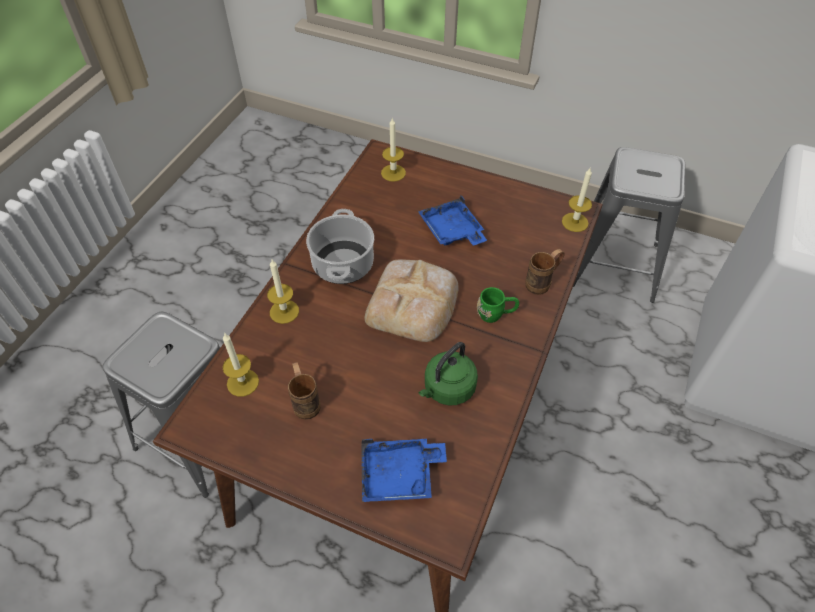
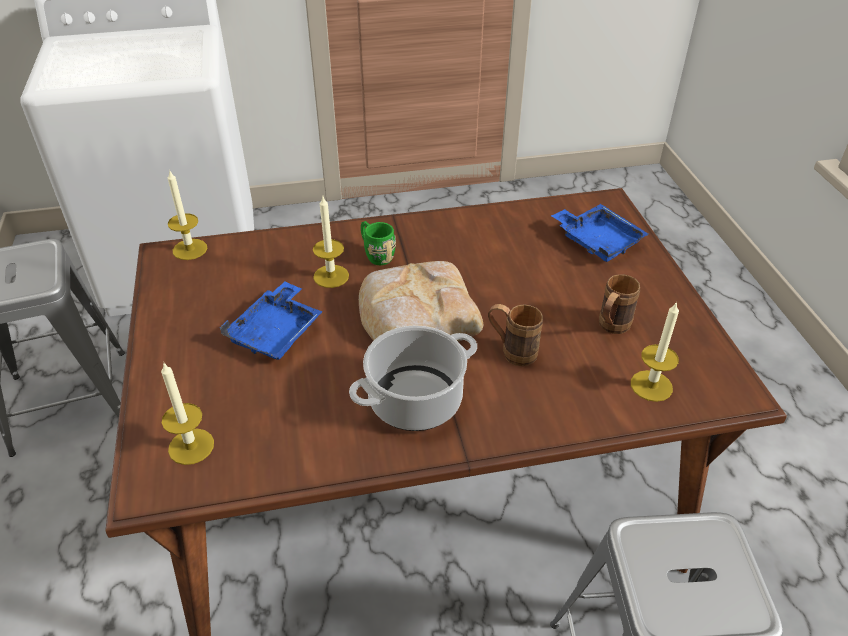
camera: 125 degrees left, 10 degrees down
candle [267,260,299,324] -> candle moved to [313,197,349,288]
green kettle [419,342,478,406] -> none
brown mug [525,249,565,295] -> brown mug moved to [488,304,543,366]

